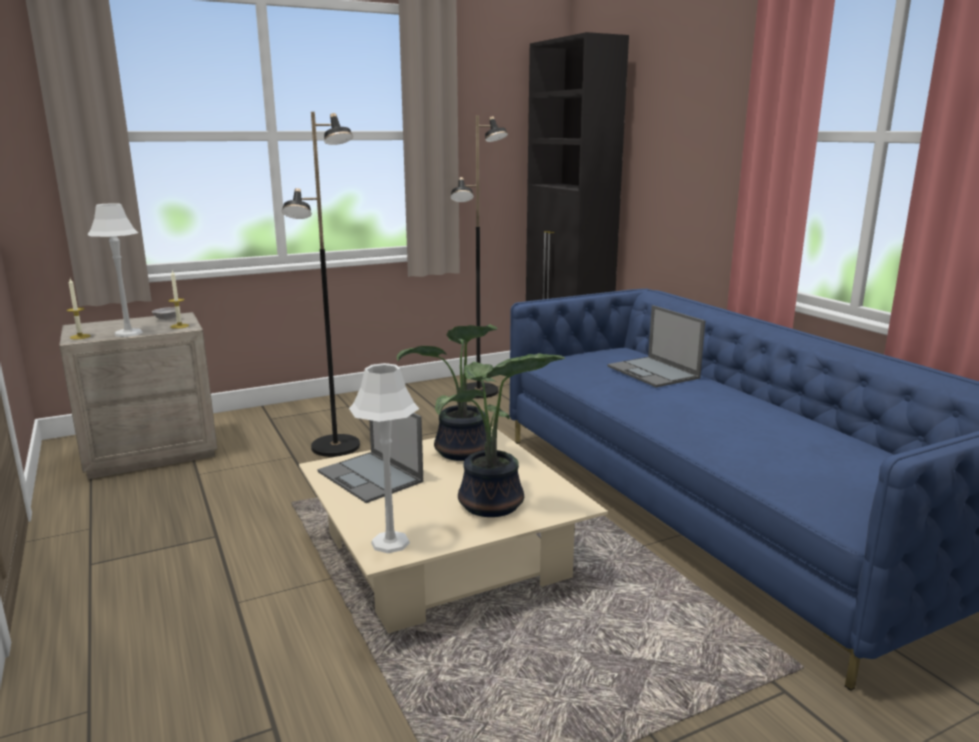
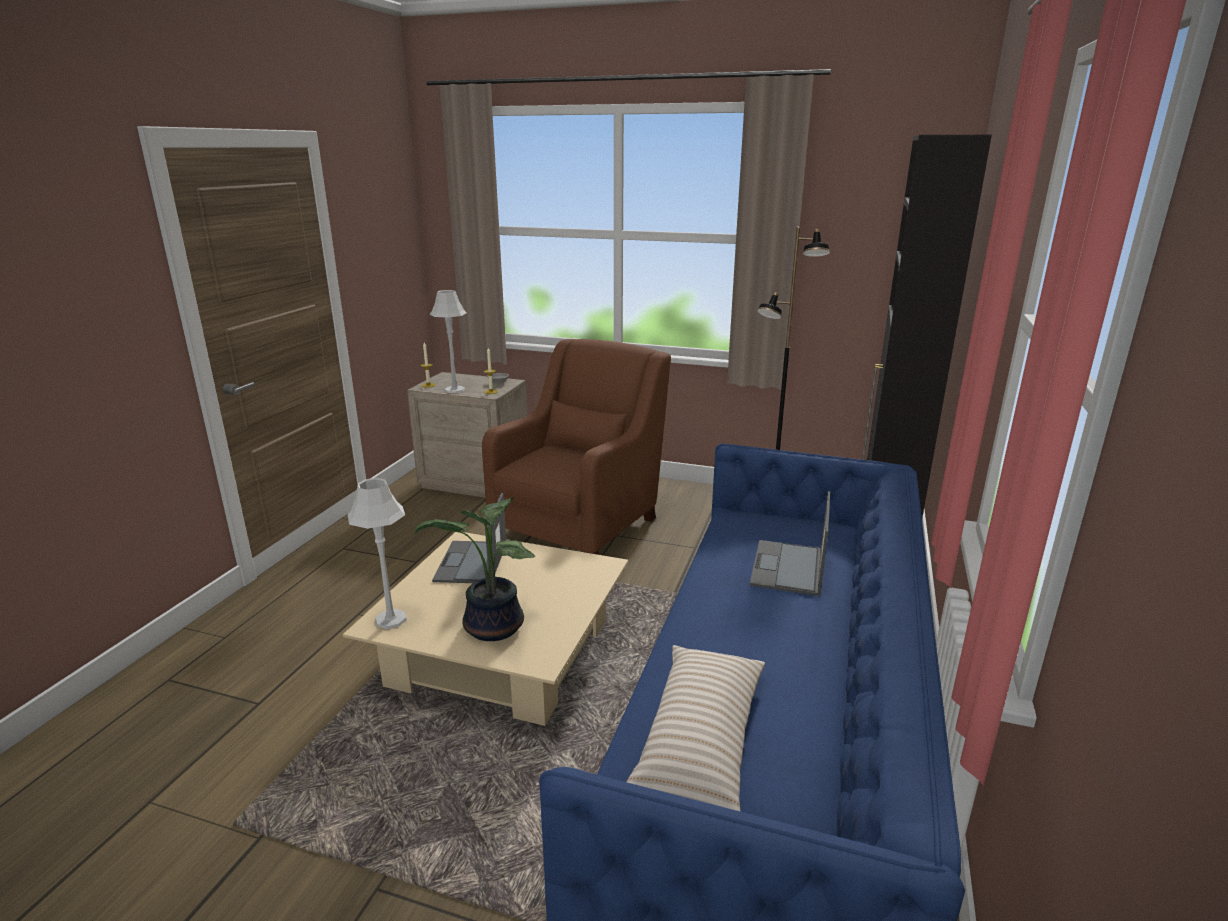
camera: 45 degrees right, 5 degrees up
black floor lamp [282,112,360,457] -> brown armchair [482,339,671,555]
potted plant [397,324,497,461] -> none
none -> beige pillow [627,645,765,812]

